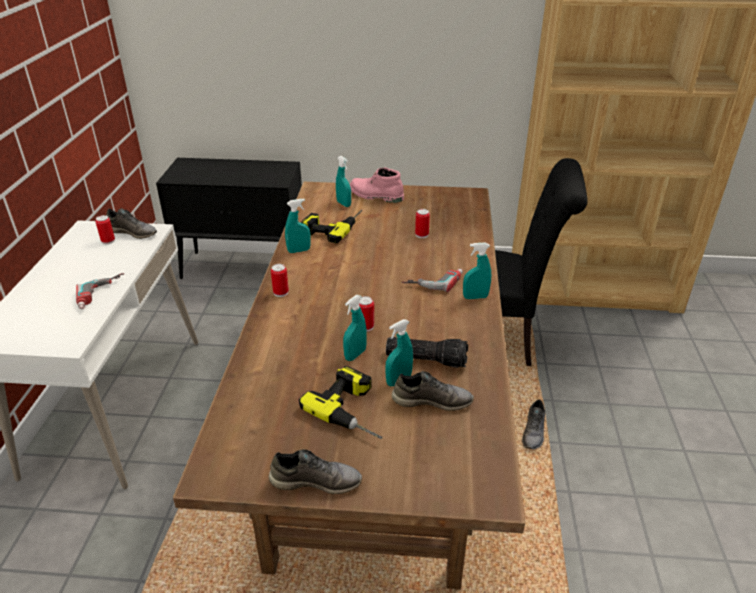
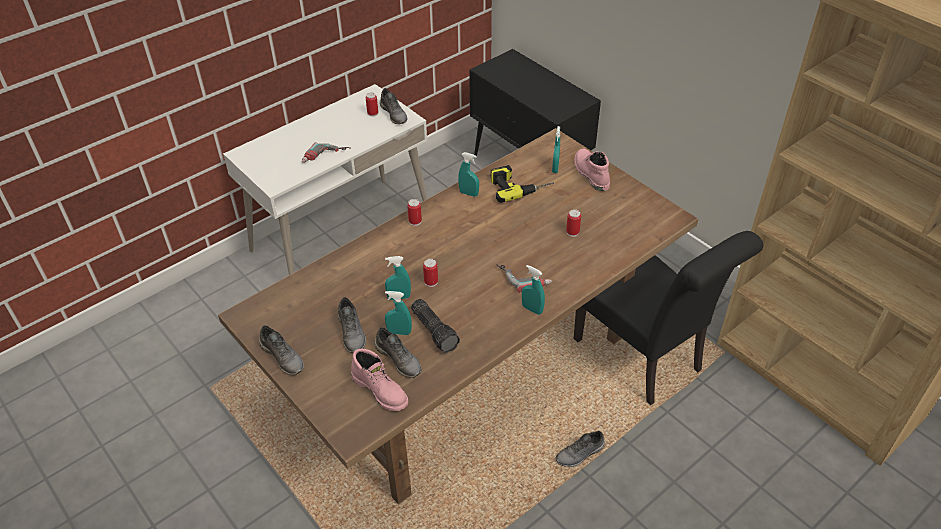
camera: 45 degrees right, 10 degrees up
power drill [299,366,382,439] -> grey shoe [338,297,366,353]
none -> pink boot [351,349,408,411]

